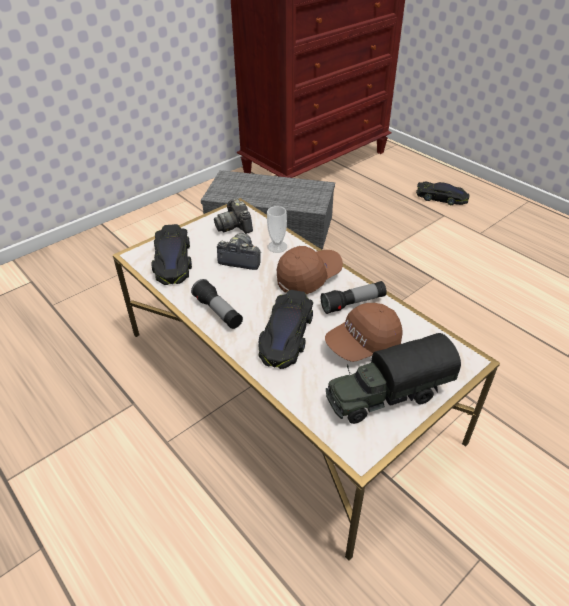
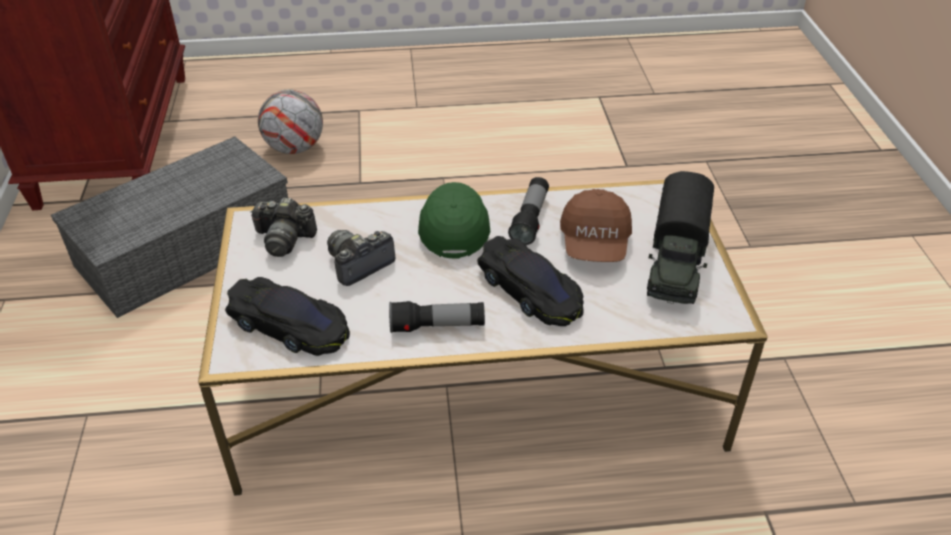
camera: 55 degrees left, 0 degrees up
cup [267,206,287,253] -> none
brown cap [277,246,343,294] -> green cap [418,182,490,258]
black toy car [416,182,469,205] -> none
none -> football [258,89,323,154]

